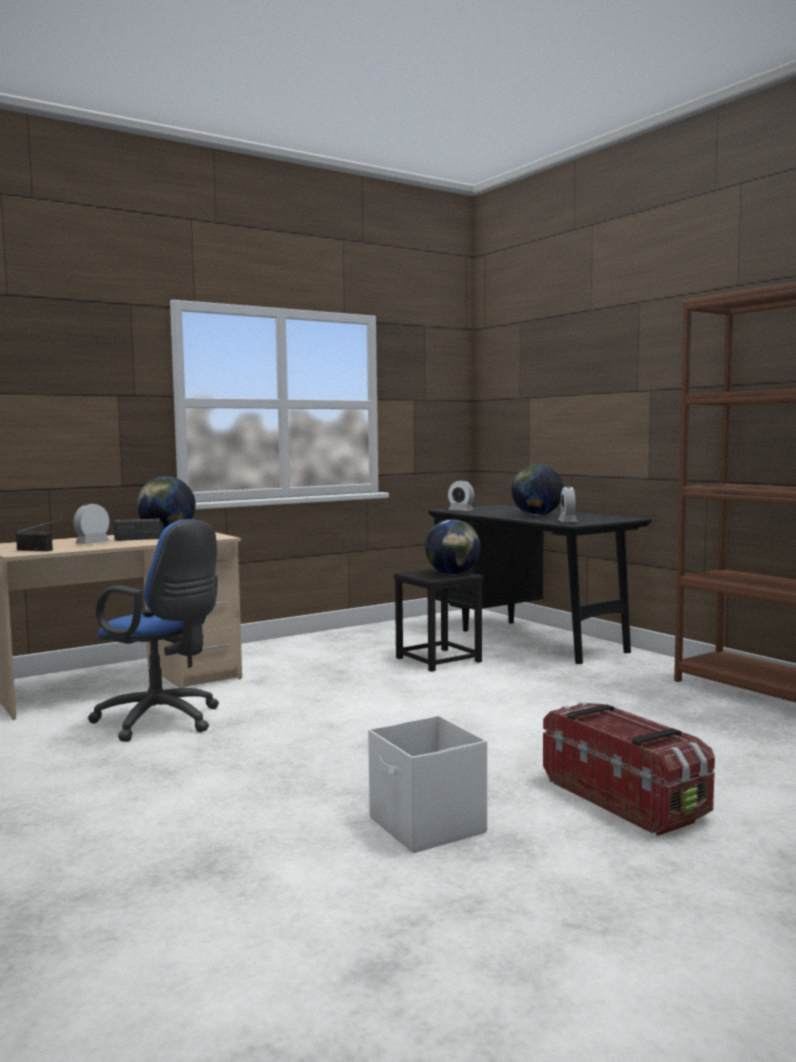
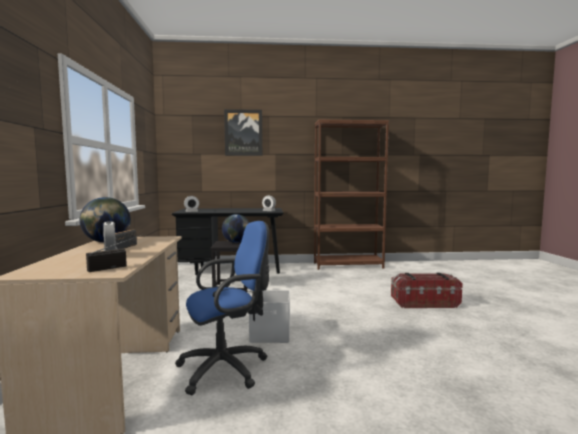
camera: 60 degrees left, 0 degrees up
white storage box [368,715,487,853] -> white storage box moved to [249,290,290,343]
globe [511,464,563,516] -> none
none -> picture [224,109,262,156]

